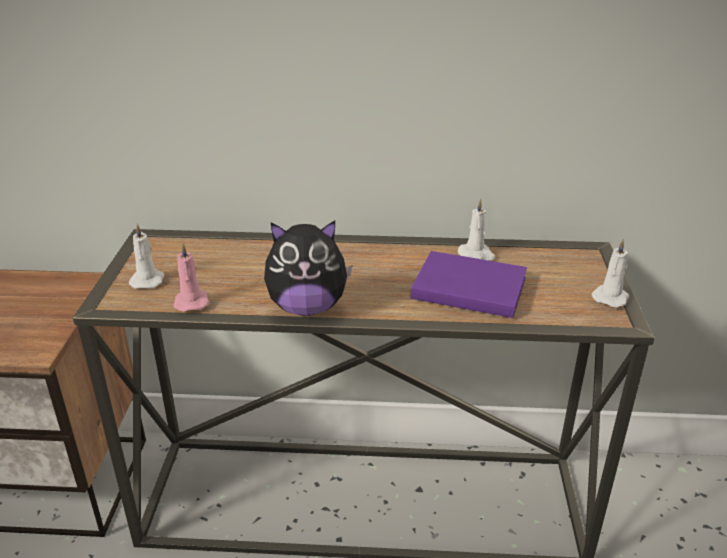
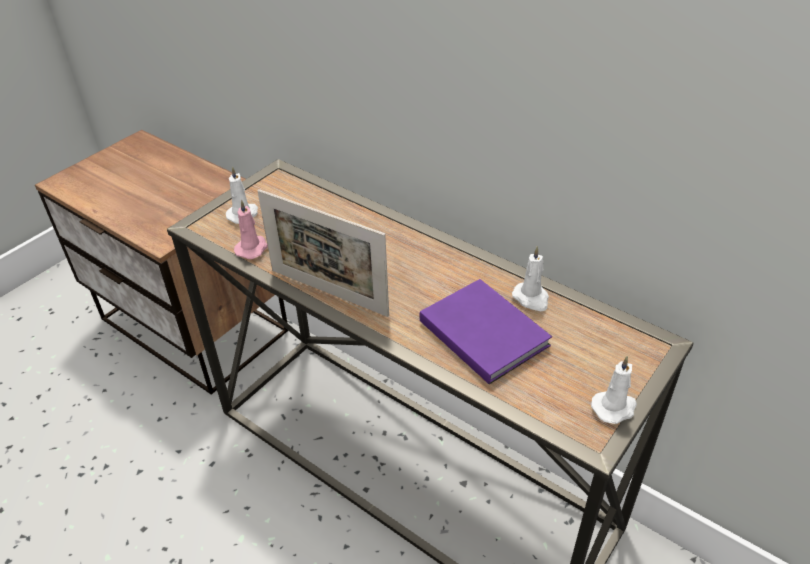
camera: 35 degrees right, 10 degrees up
plush toy [264,221,353,316] -> picture frame [257,189,389,317]

